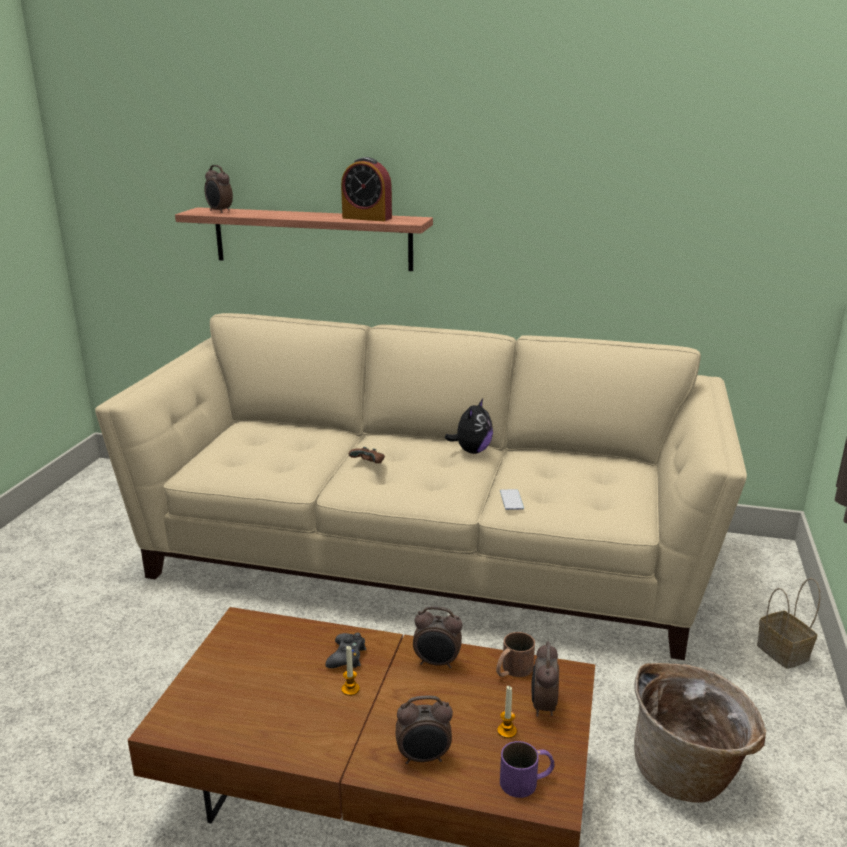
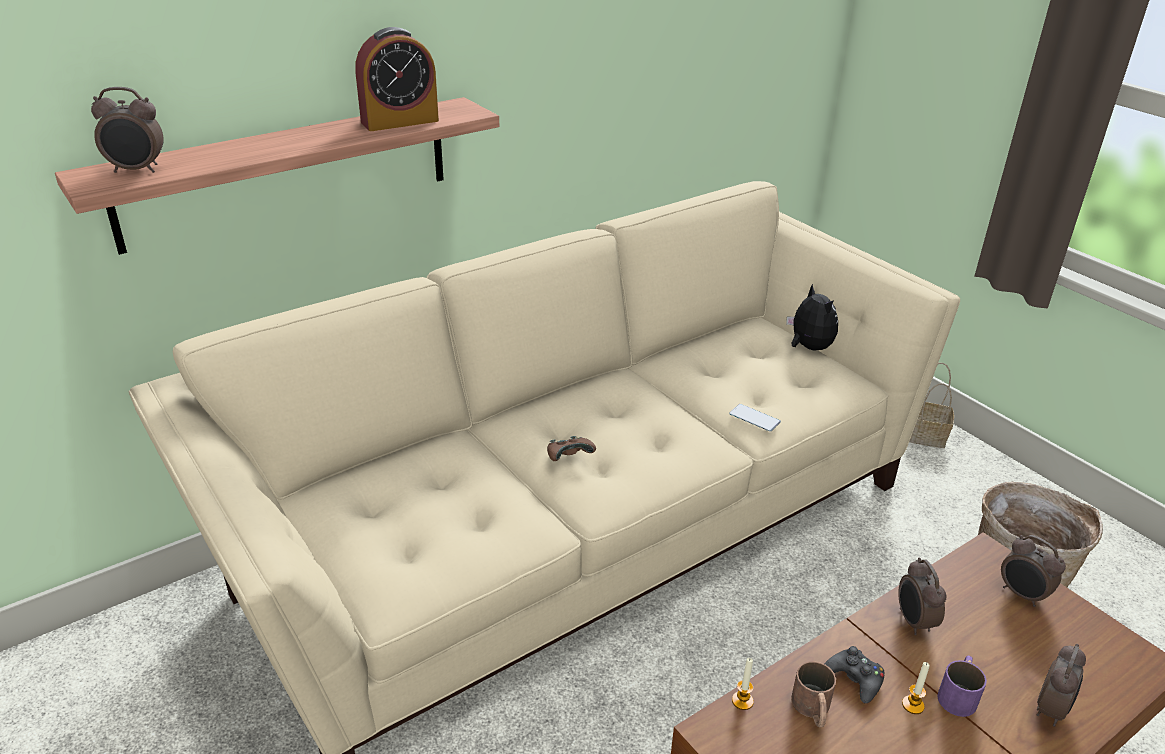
camera: 50 degrees left, 10 degrees up
alarm clock [413,606,462,668] -> alarm clock turned 120 degrees clockwise [898,558,947,635]
plush toy [445,399,493,454] -> plush toy moved to [786,284,838,350]
brown mug [496,632,535,677] -> brown mug moved to [791,661,836,728]
candle [497,686,517,738] -> candle moved to [732,658,754,710]
purple mug [500,741,555,798] -> purple mug moved to [937,655,987,717]

